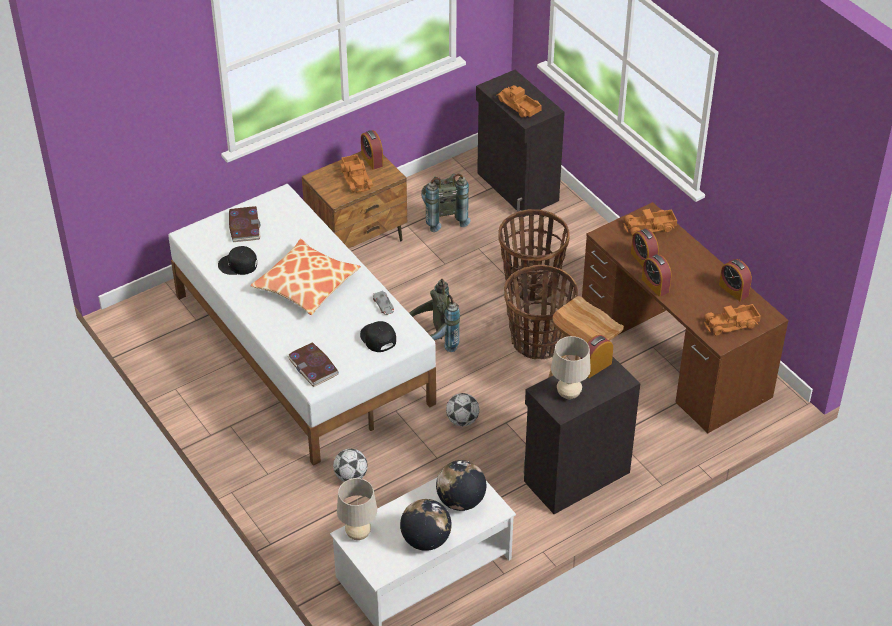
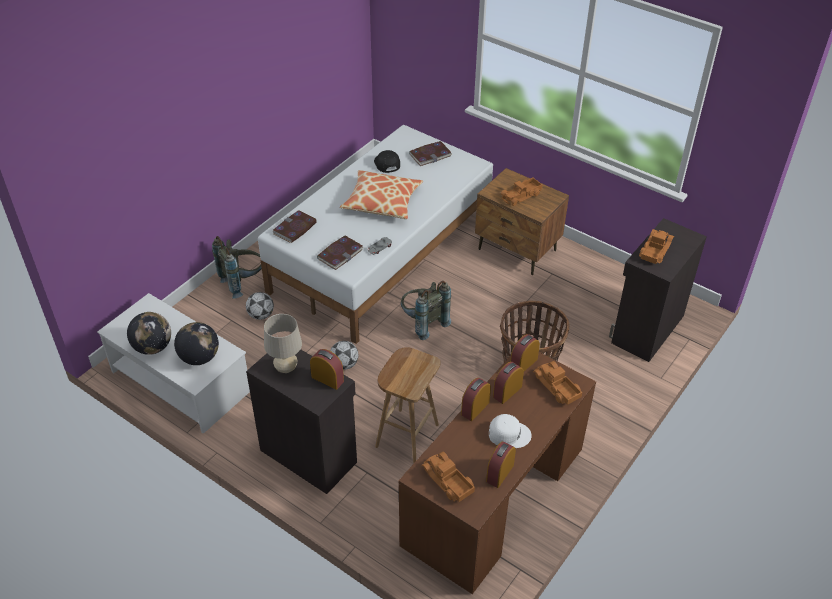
camera: 70 degrees right, 0 degrees up
beige table lamp [337,478,377,540] -> none
black cap [360,321,396,352] -> book [317,236,363,270]
alarm clock [361,130,383,170] -> alarm clock moved to [510,334,540,371]
grey backpack [421,174,471,232] -> grey backpack moved to [212,236,262,299]
basket [504,265,578,359] -> none
none -> white cap [489,414,532,448]

